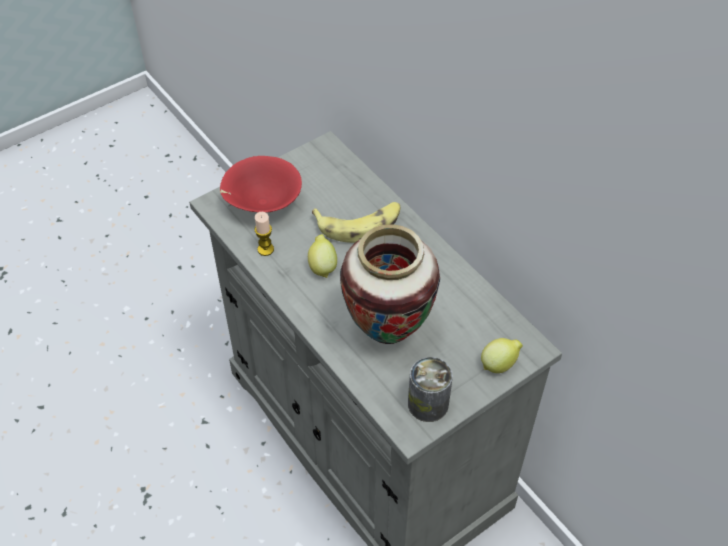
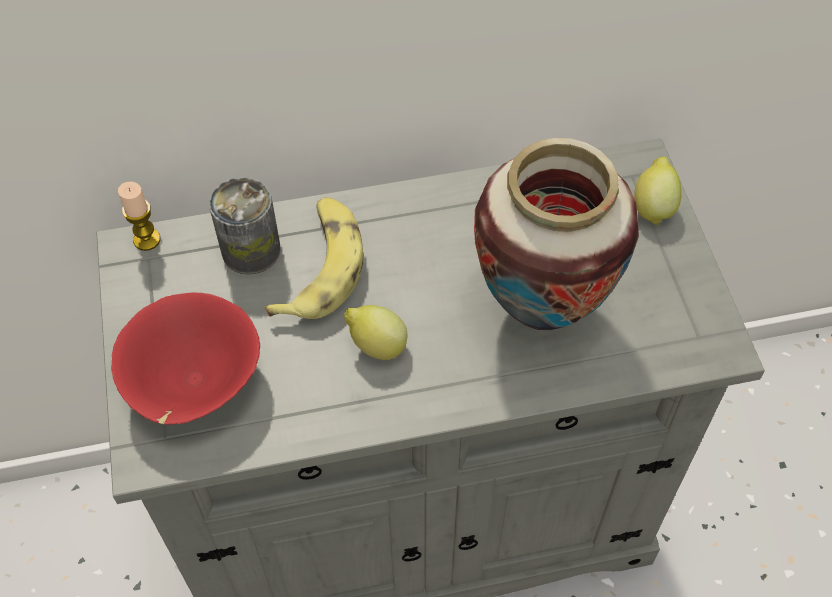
camera: 65 degrees left, 5 degrees up
candle [255,212,274,256] -> candle moved to [118,182,160,251]
can [408,357,453,422] -> can moved to [209,177,281,274]

